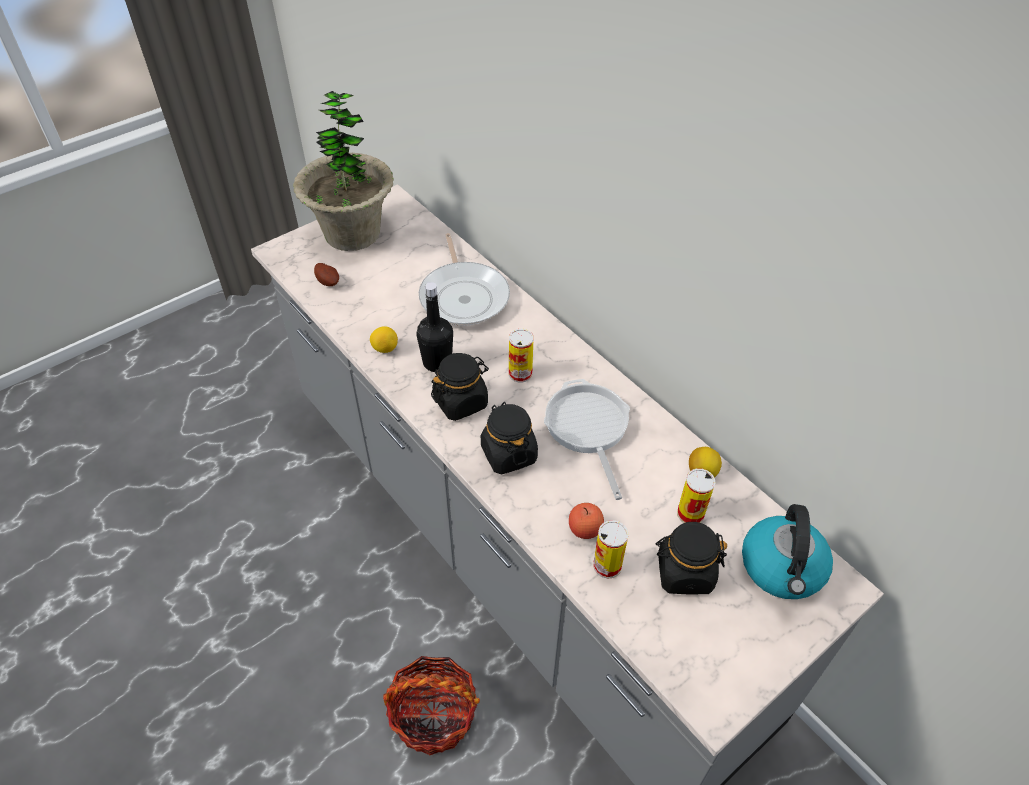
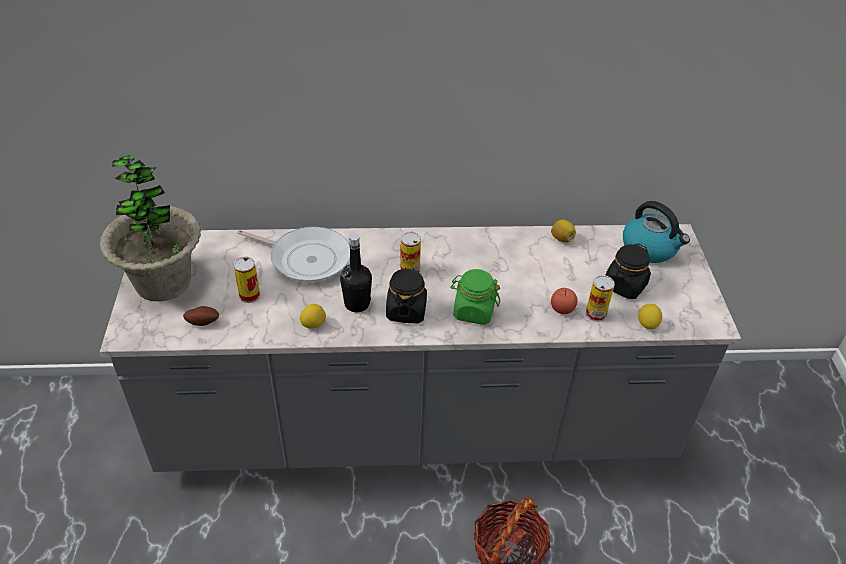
camera: 55 degrees left, 5 degrees down
black jar [481,402,538,474] -> green jar [450,269,500,325]
frying pan [544,379,630,500] -> none
can [677,468,716,523] -> can moved to [234,256,260,303]
none -> lemon [638,304,662,329]

